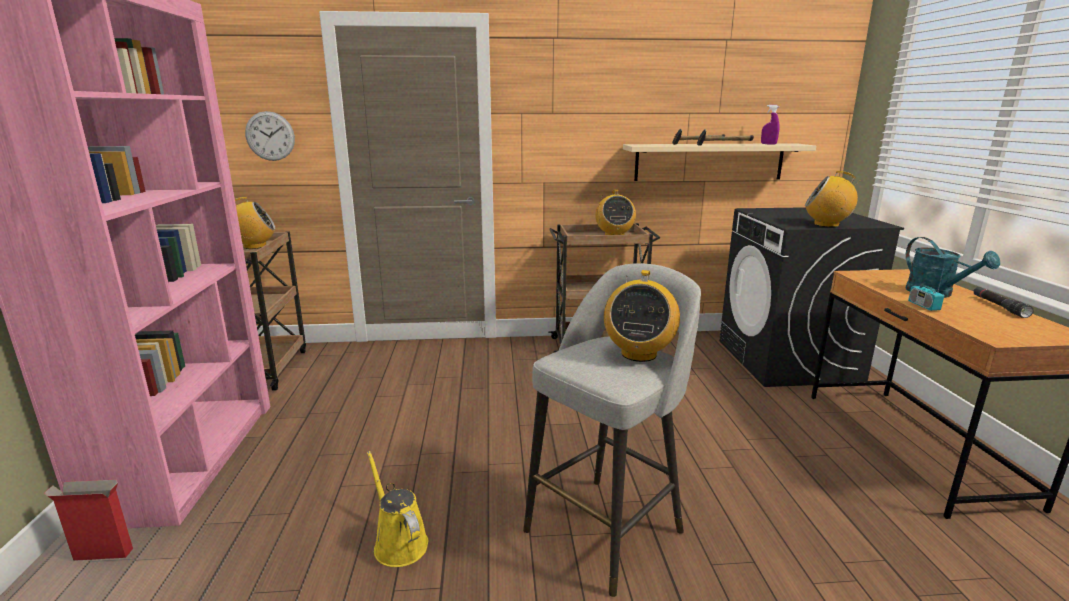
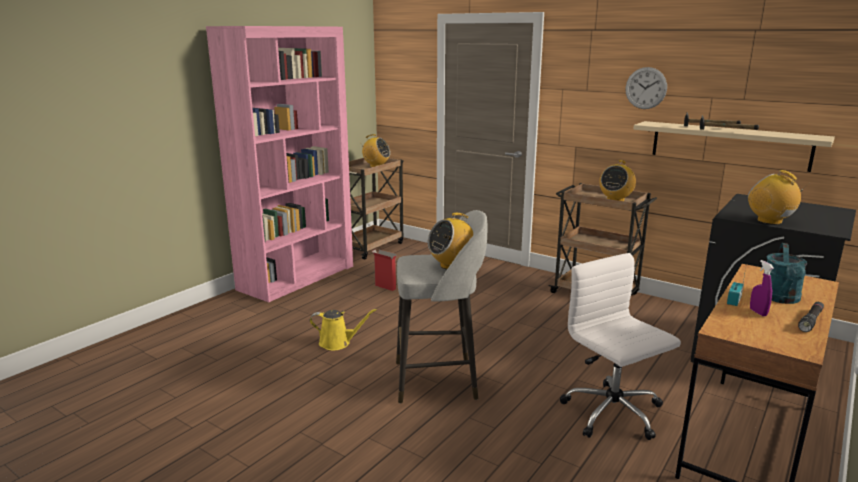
camera: 40 degrees right, 0 degrees up
cardboard box [44,479,133,561] -> cardboard box moved to [372,250,397,291]
wall clock [245,111,295,161] -> wall clock moved to [626,67,667,109]
yellow watering can [367,451,429,567] -> yellow watering can turned 90 degrees clockwise [310,309,377,351]
purple spray bottle [761,105,780,145] -> purple spray bottle moved to [750,260,774,316]
none -> white office chair [560,253,681,440]

